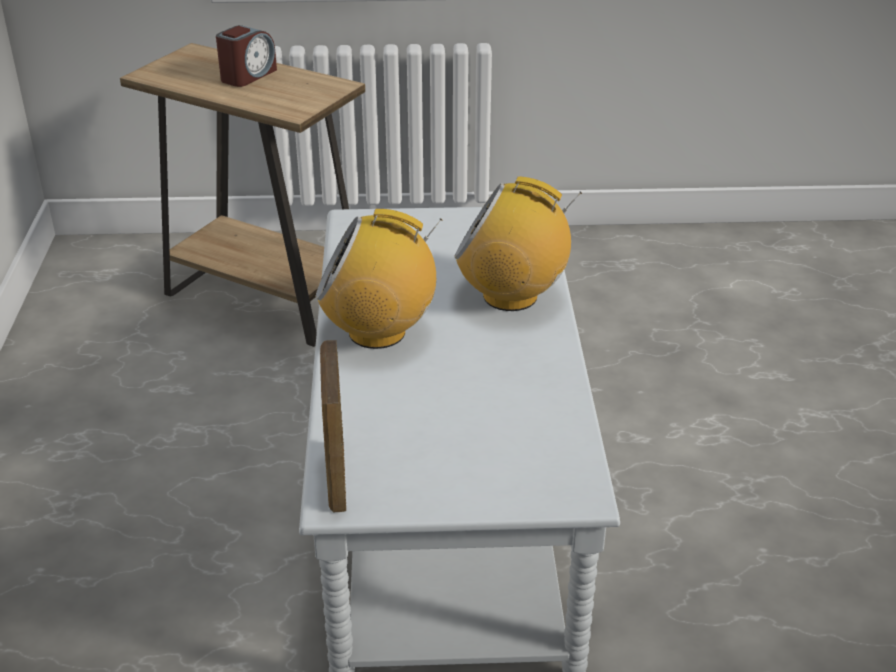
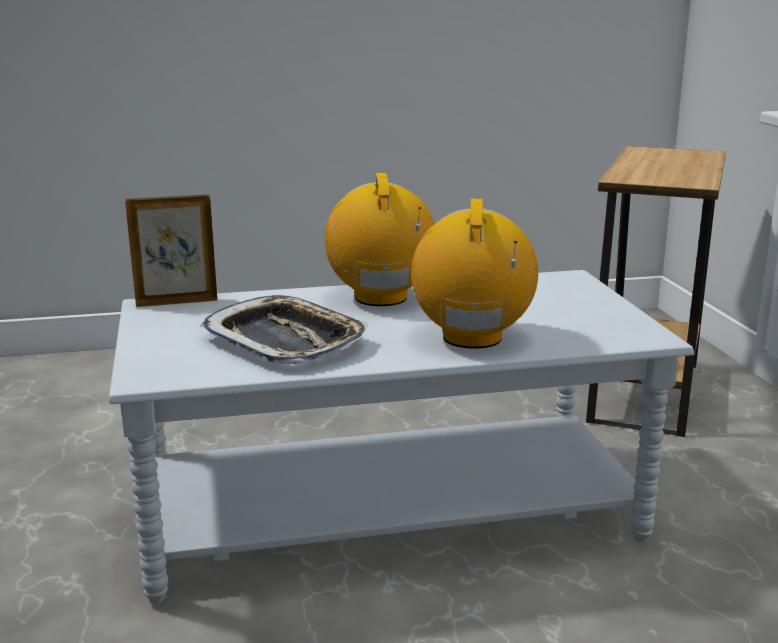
camera: 80 degrees right, 15 degrees down
alarm clock [216,25,277,87] -> none
none -> tray [200,295,369,364]

